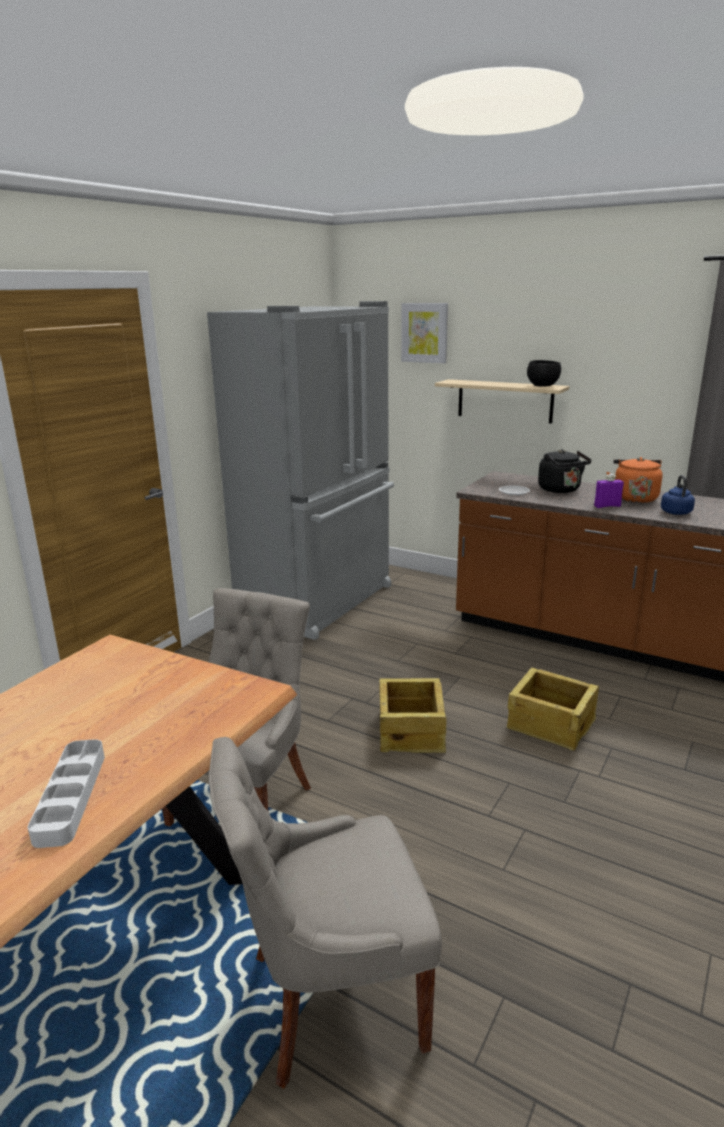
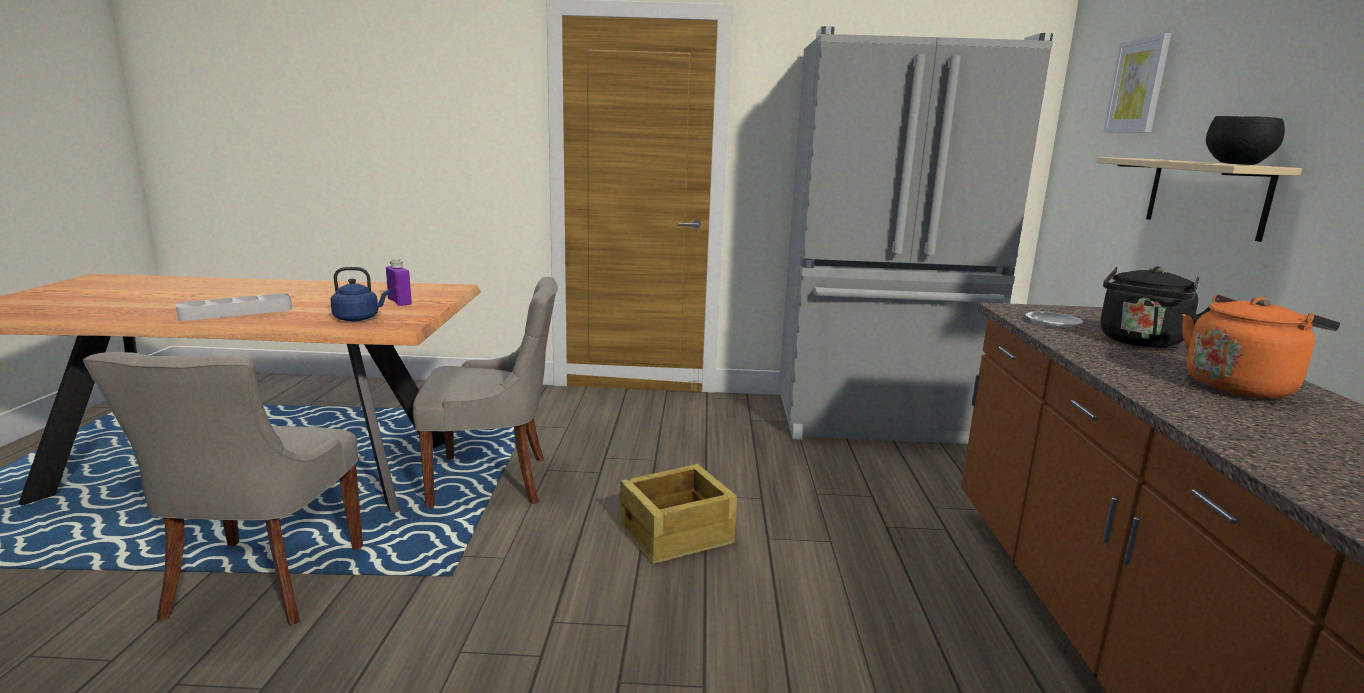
camera: 60 degrees right, 5 degrees down
grey chair [209,737,442,1089] -> grey chair turned 135 degrees counterclockwise [83,352,363,625]
crate [507,668,599,750] -> none
purple bottle [594,474,624,508] -> purple bottle moved to [386,259,412,306]
blue kettle [661,475,695,515] -> blue kettle moved to [330,267,390,321]

